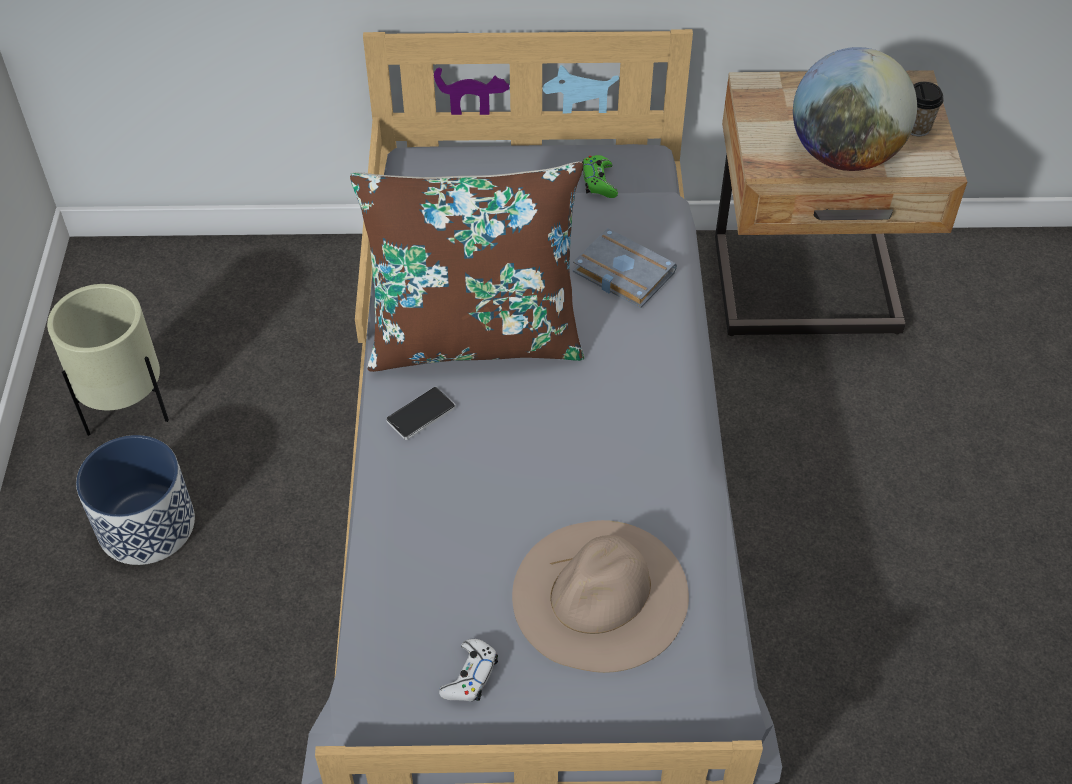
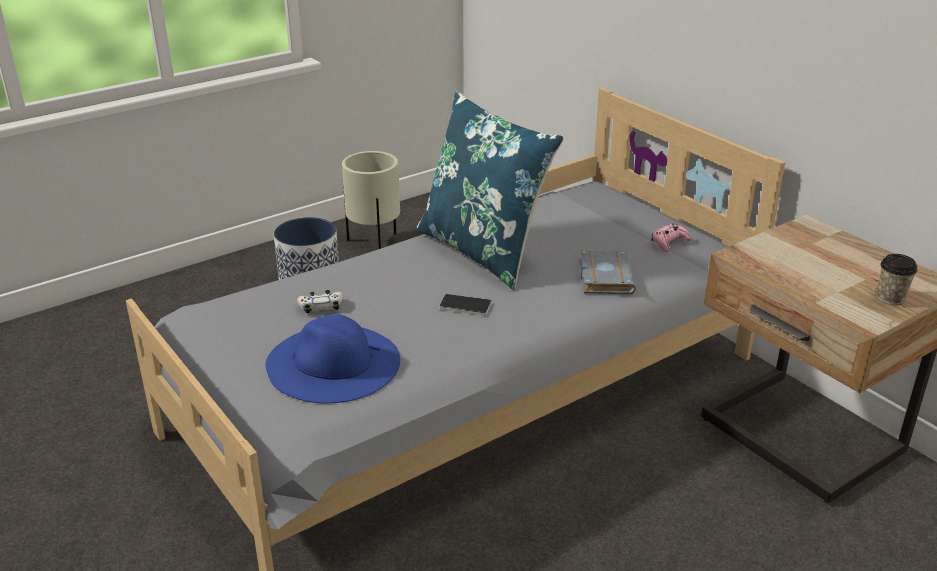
camera: 55 degrees right, 20 degrees down
brown pillow [350,162,584,372] -> blue pillow [416,91,564,290]
phone [386,387,456,440] -> phone moved to [439,294,492,315]
white game controller [439,639,498,701] -> white game controller moved to [297,290,343,313]
beige hat [512,520,689,673] -> blue hat [266,314,400,404]
green game controller [582,155,618,198] -> pink game controller [651,224,691,252]
globe [793,47,917,171] -> none

